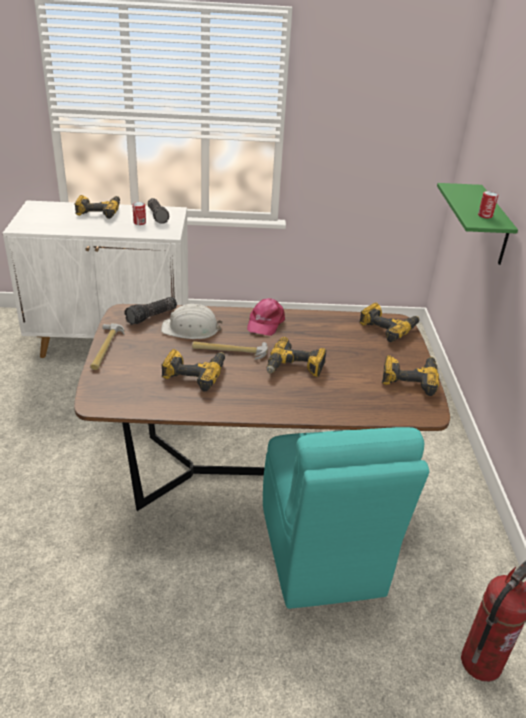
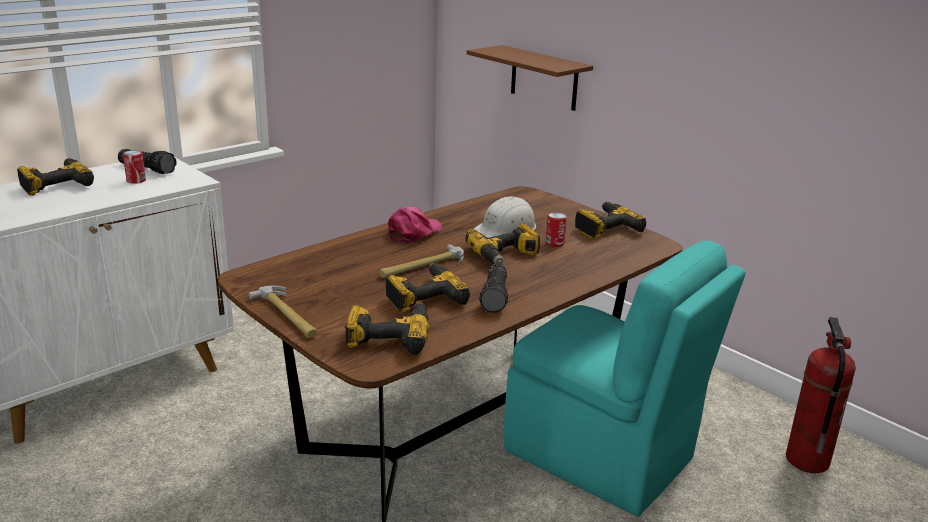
camera: 40 degrees left, 10 degrees down
flashlight [124,297,177,325] -> flashlight moved to [479,263,508,313]
white hard hat [161,304,222,339] -> white hard hat moved to [474,196,536,238]
pink cap [247,298,285,336] -> pink cap turned 120 degrees counterclockwise [388,206,442,243]
power drill [359,303,420,342] -> power drill moved to [345,303,429,355]
green shelf [437,183,518,265] -> brown shelf [466,45,593,111]
can [478,191,498,219] -> can moved to [546,212,567,247]

